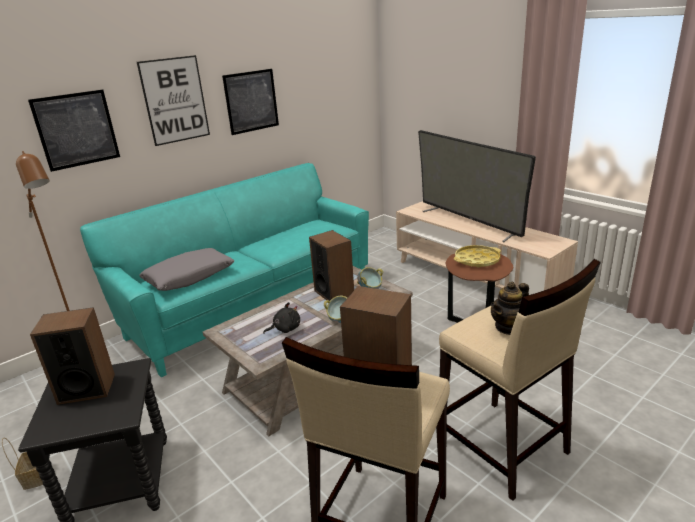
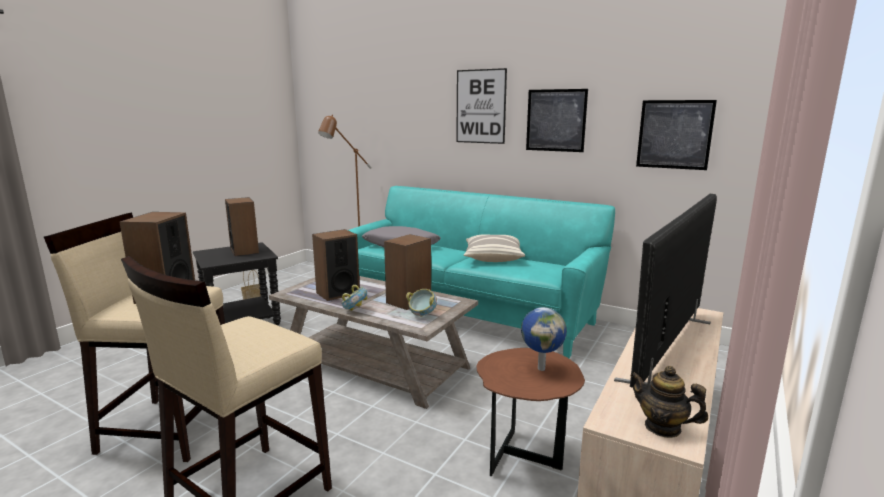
camera: 70 degrees right, 10 degrees down
picture [28,90,120,172] -> picture moved to [636,100,717,170]
black plush toy [263,302,300,334] -> speaker [312,229,360,301]
yellow tray [454,245,501,268] -> globe [521,307,567,371]
teapot [491,282,529,335] -> teapot moved to [630,366,708,438]
none -> pillow [464,234,525,262]

